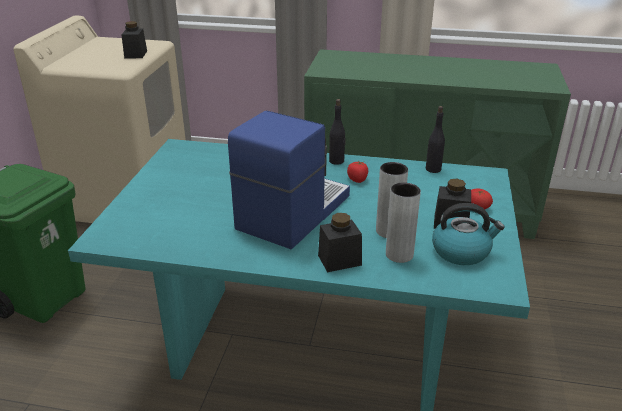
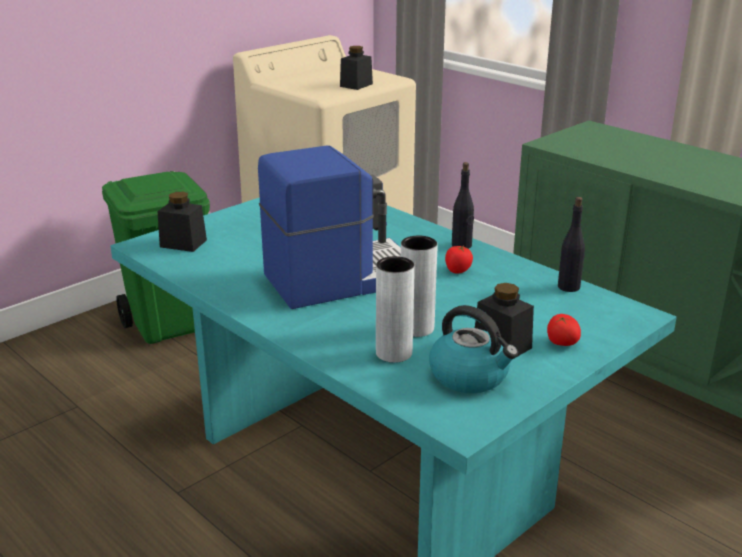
camera: 35 degrees right, 5 degrees down
black jar [318,213,362,272] -> black jar moved to [157,192,207,252]

